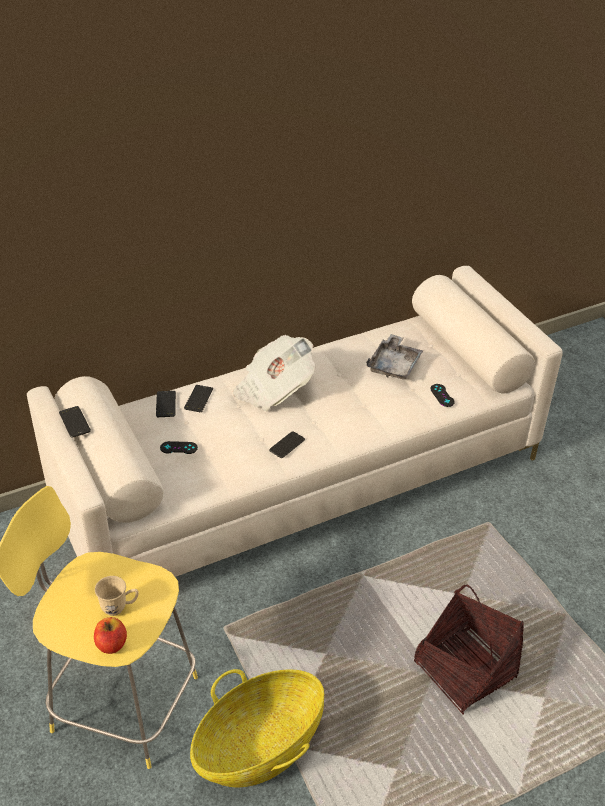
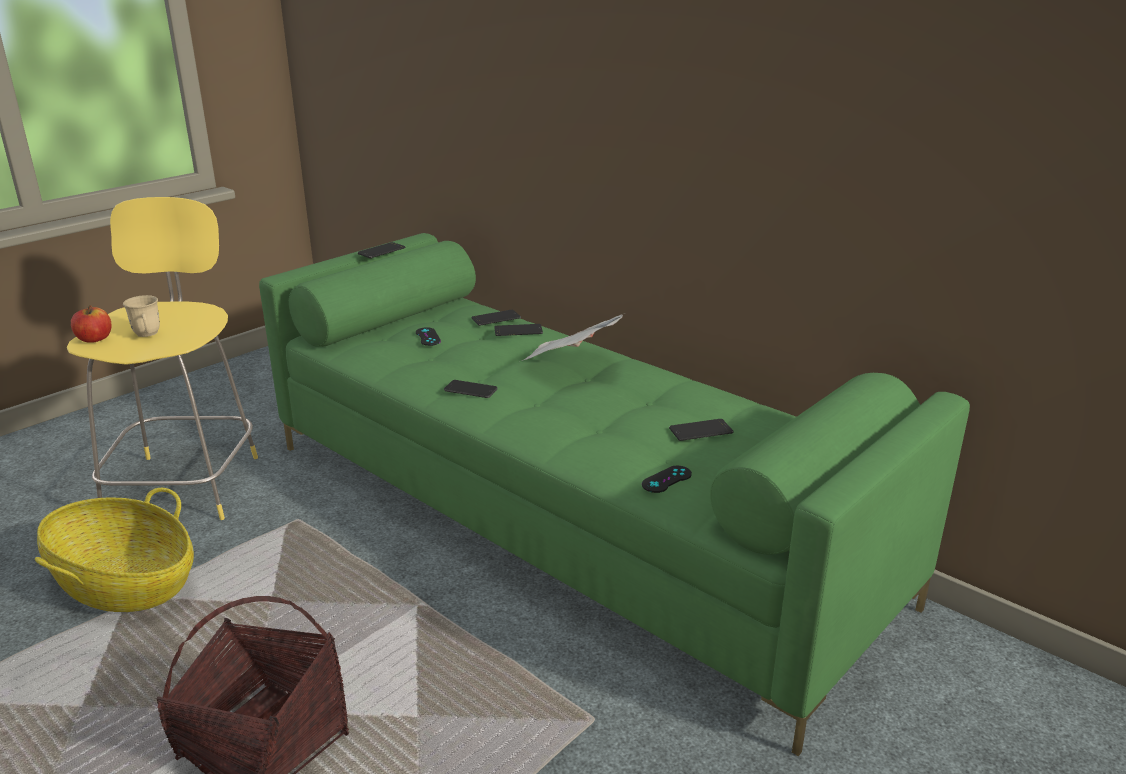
camera: 70 degrees right, 15 degrees down
beige sofa [27,266,563,577] -> green sofa [259,233,970,756]
grey tray [366,334,423,380] -> phone [669,419,733,441]

